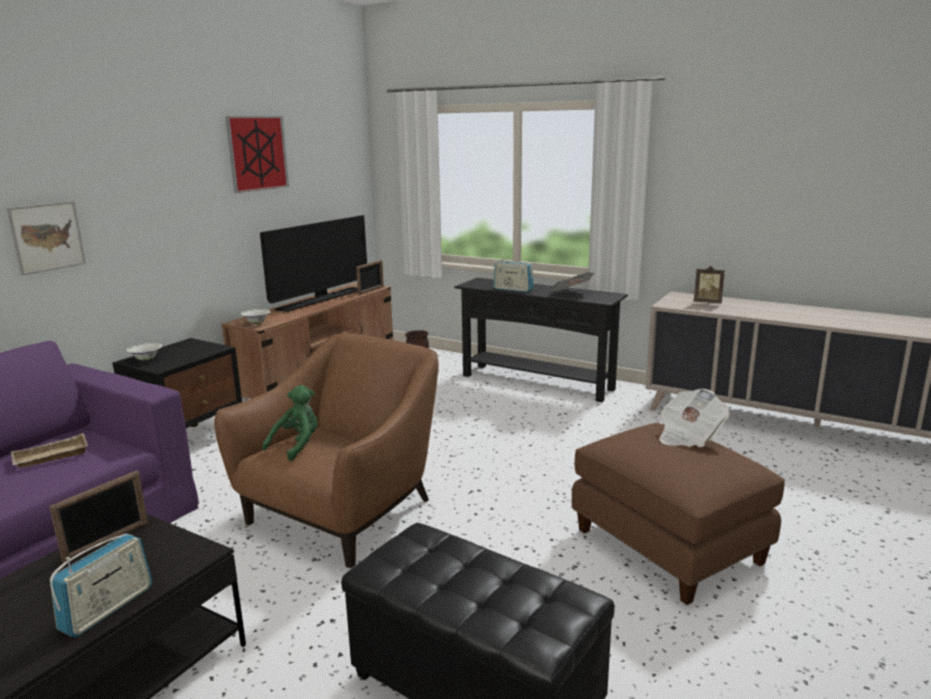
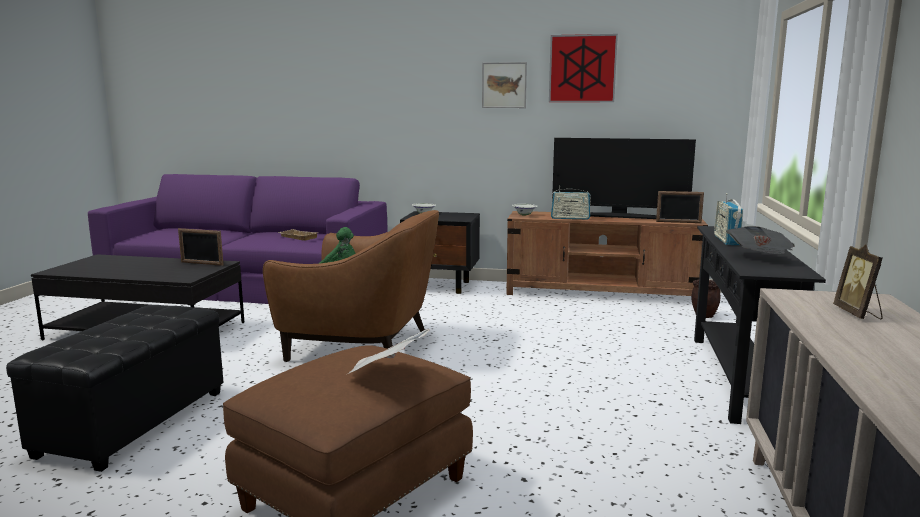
camera: 70 degrees right, 5 degrees down
picture [6,201,86,275] -> picture moved to [482,62,527,108]
radio [50,534,152,637] -> radio moved to [551,186,591,220]

